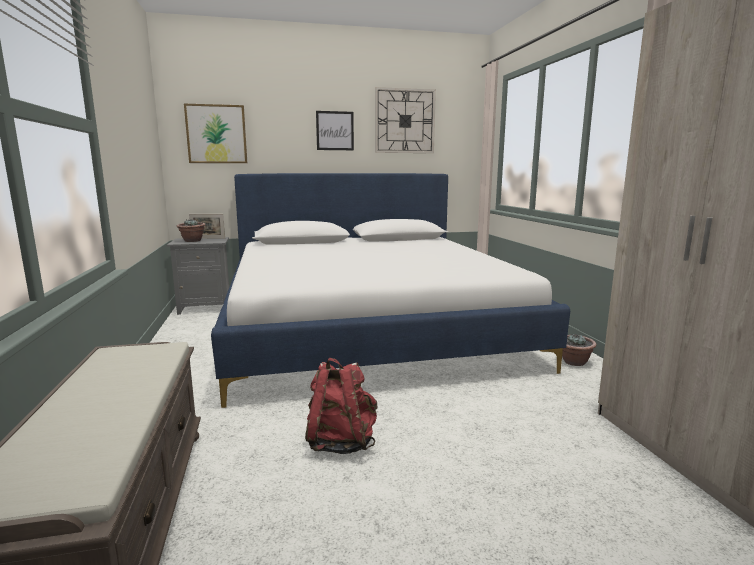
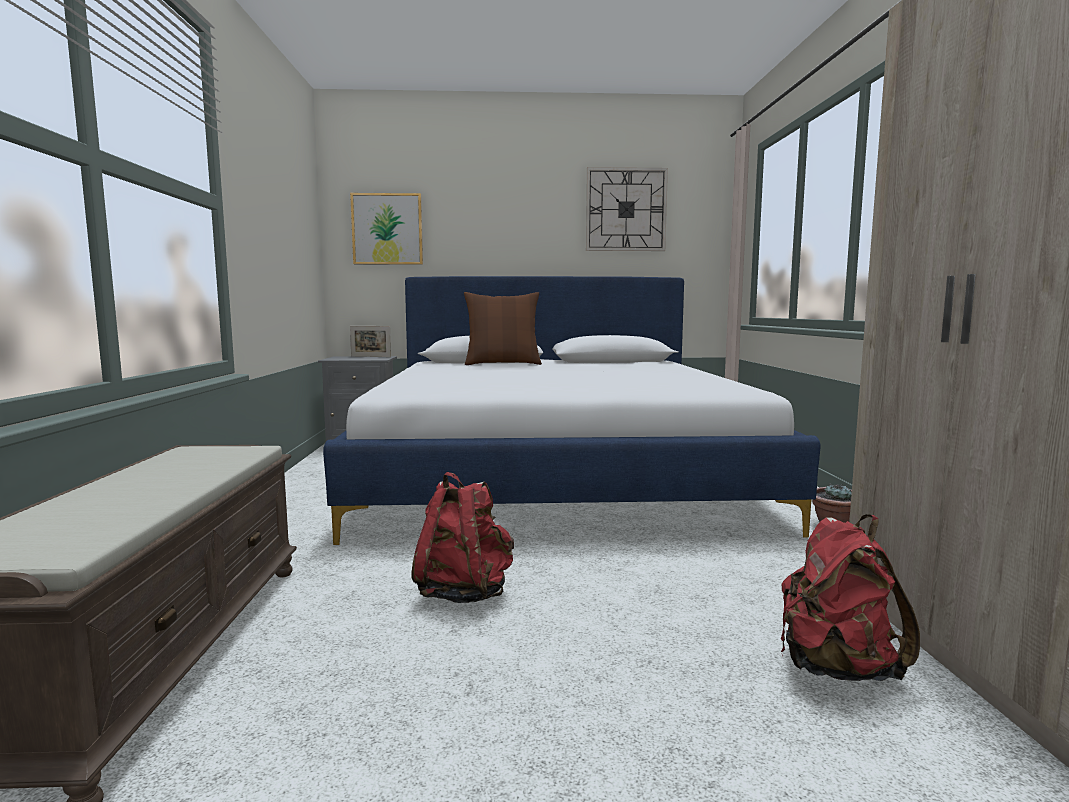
camera: 10 degrees right, 5 degrees down
potted plant [176,219,206,242] -> none
picture [316,111,354,150] -> none
none -> brown pillow [464,292,542,365]
none -> red backpack [781,514,920,681]

